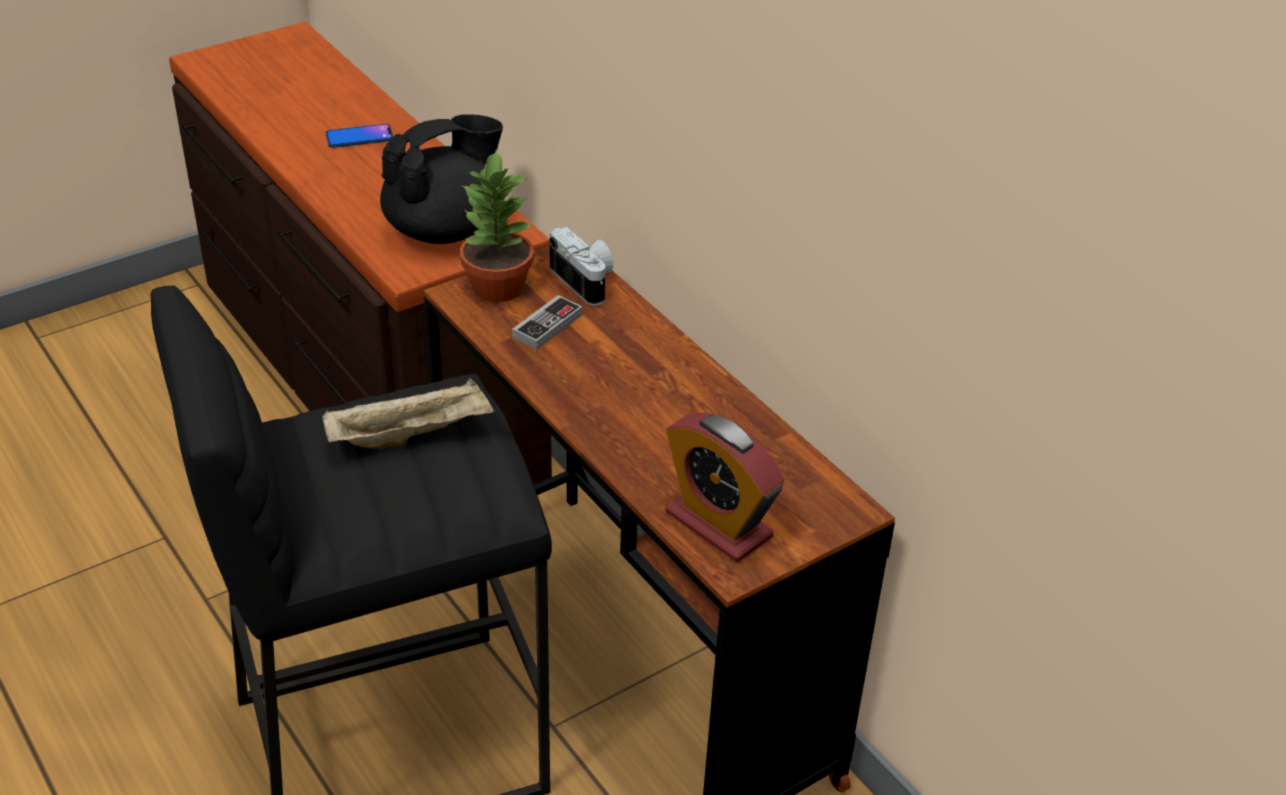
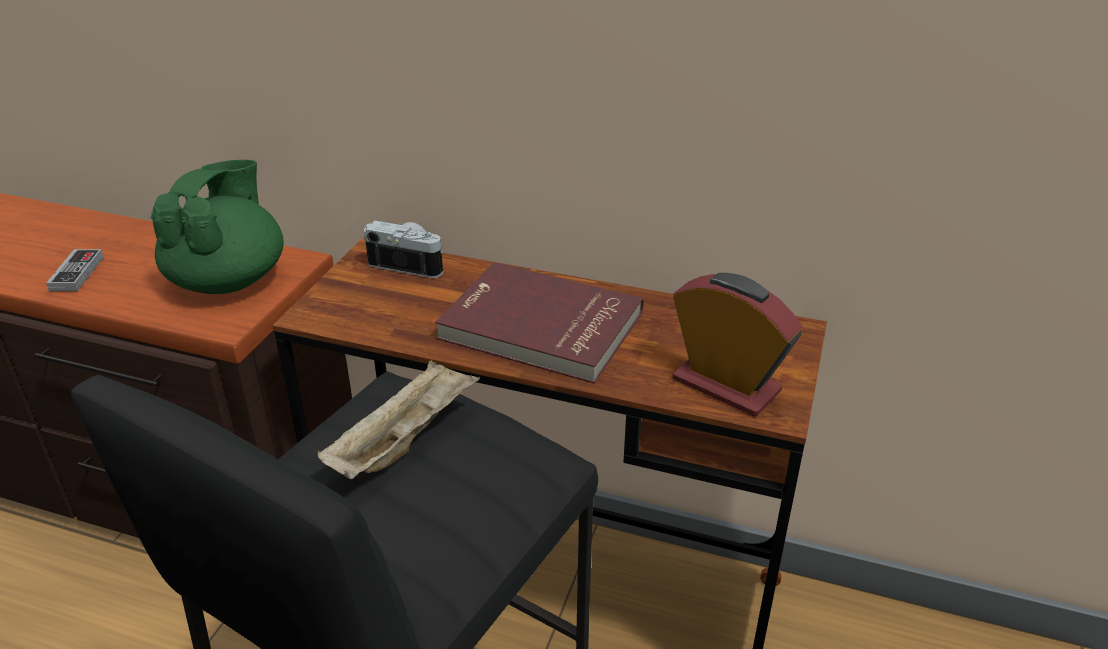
camera: 35 degrees left, 5 degrees down
phone [326,124,393,148] -> none
black teapot [380,114,503,244] -> green teapot [151,160,284,294]
potted plant [460,149,534,302] -> none
game controller [512,295,582,350] -> game controller moved to [46,249,104,291]
alarm clock [665,413,785,562] -> alarm clock turned 150 degrees counterclockwise [672,273,803,416]
none -> red book [435,262,644,383]

